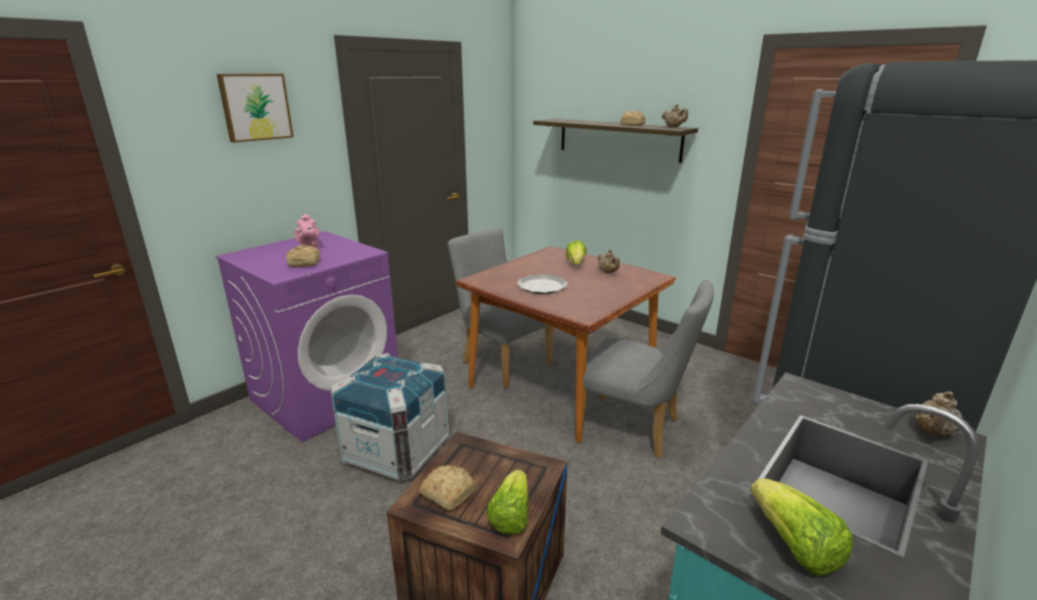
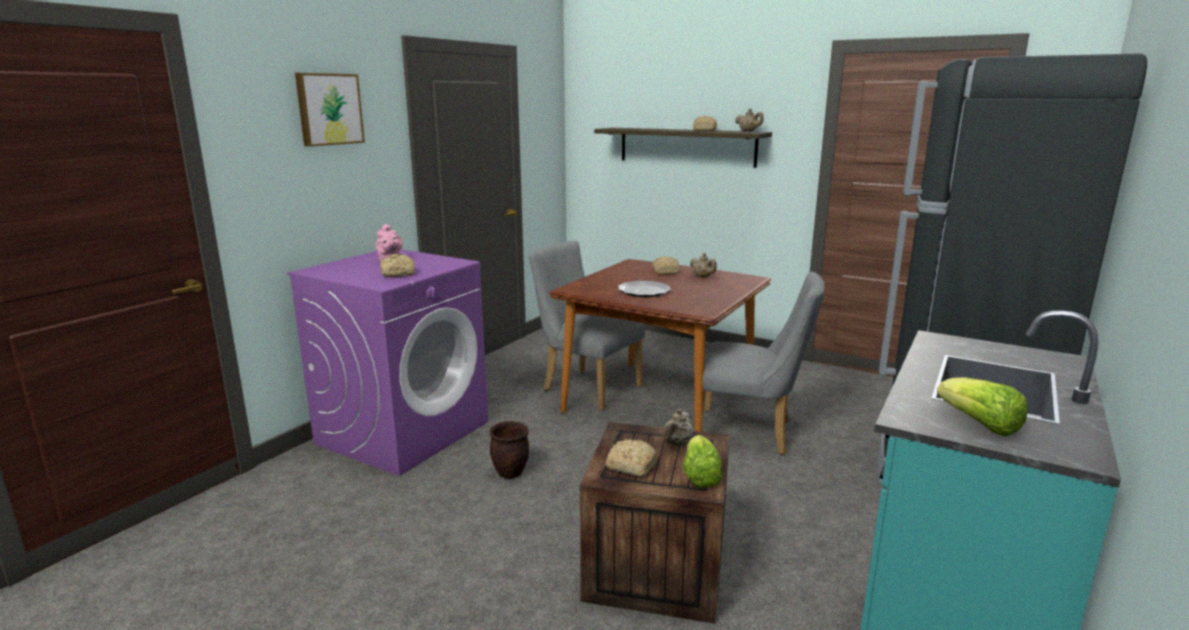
camera: 10 degrees left, 5 degrees down
crate [330,353,449,481] -> brown planter [490,421,529,479]
lettuce [565,240,587,265] -> bread [652,256,679,274]
beige teapot [915,391,963,437] -> beige teapot moved to [663,409,693,446]

